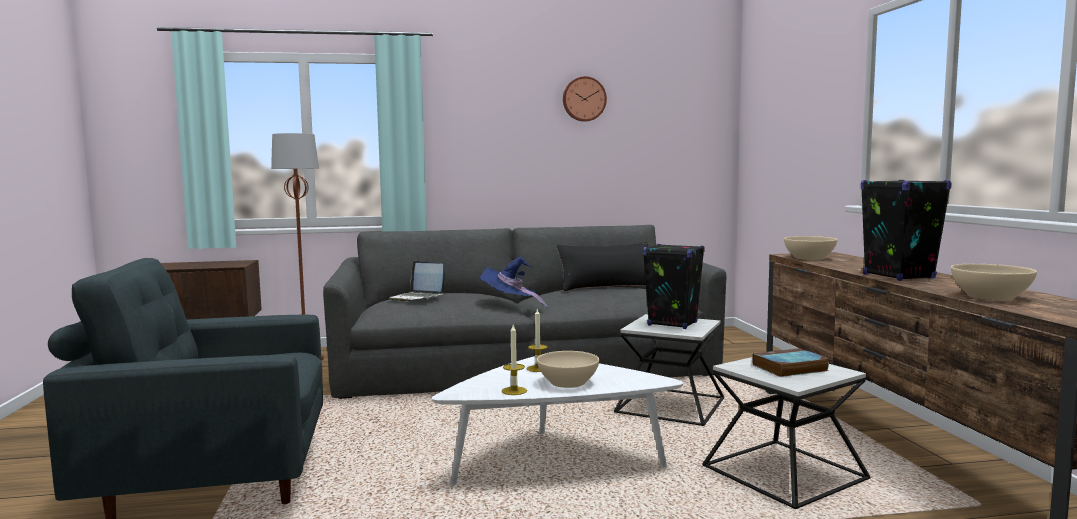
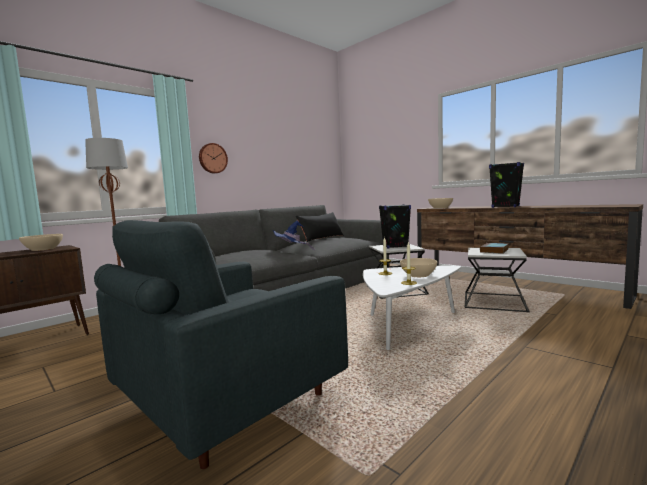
camera: 35 degrees left, 0 degrees up
laptop [389,261,444,302] -> none
wall clock [563,76,607,122] -> wall clock moved to [199,143,228,173]
beige bowl [951,264,1037,300] -> beige bowl moved to [19,234,63,251]

